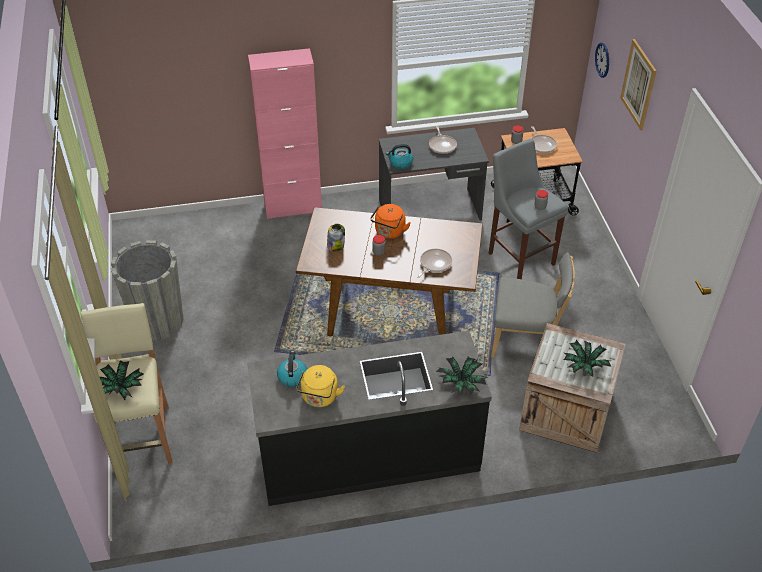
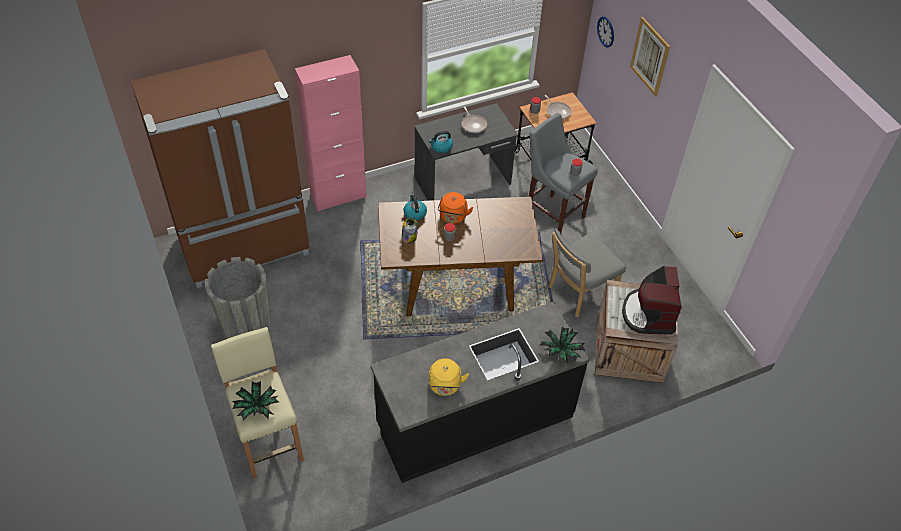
camera: 15 degrees left, 5 degrees up
kettle [277,351,307,387] -> kettle moved to [404,194,427,221]
frying pan [417,249,452,278] -> none
grey chair [491,252,575,358] -> grey chair turned 150 degrees clockwise [549,228,626,317]
potted plant [564,340,612,377] -> coffee machine [622,266,682,335]
none -> brown fridge [131,49,309,289]

